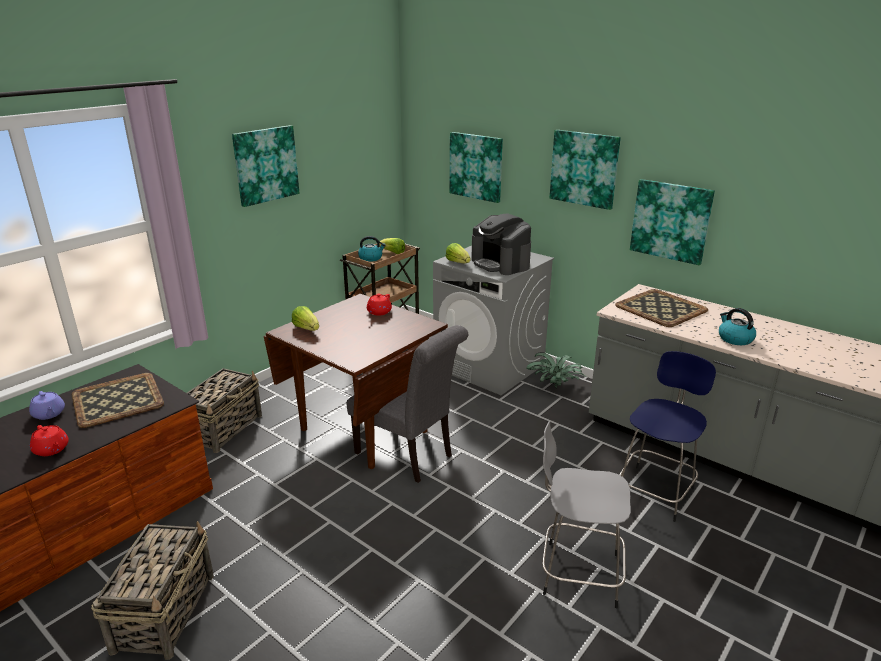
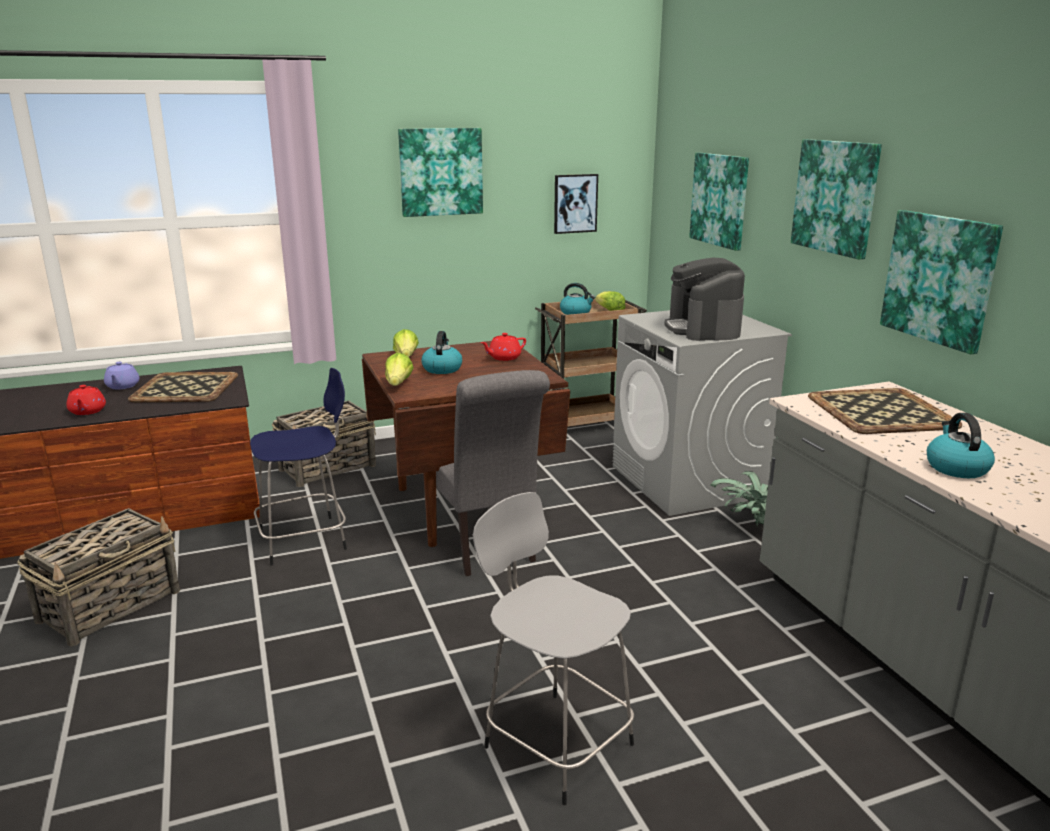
camera: 30 degrees right, 5 degrees down
lettuce [446,243,471,263] -> lettuce moved to [385,353,414,386]
blue stool [619,351,716,522] -> blue stool moved to [250,368,347,565]
none -> kettle [421,331,462,374]
none -> picture [554,174,598,234]

